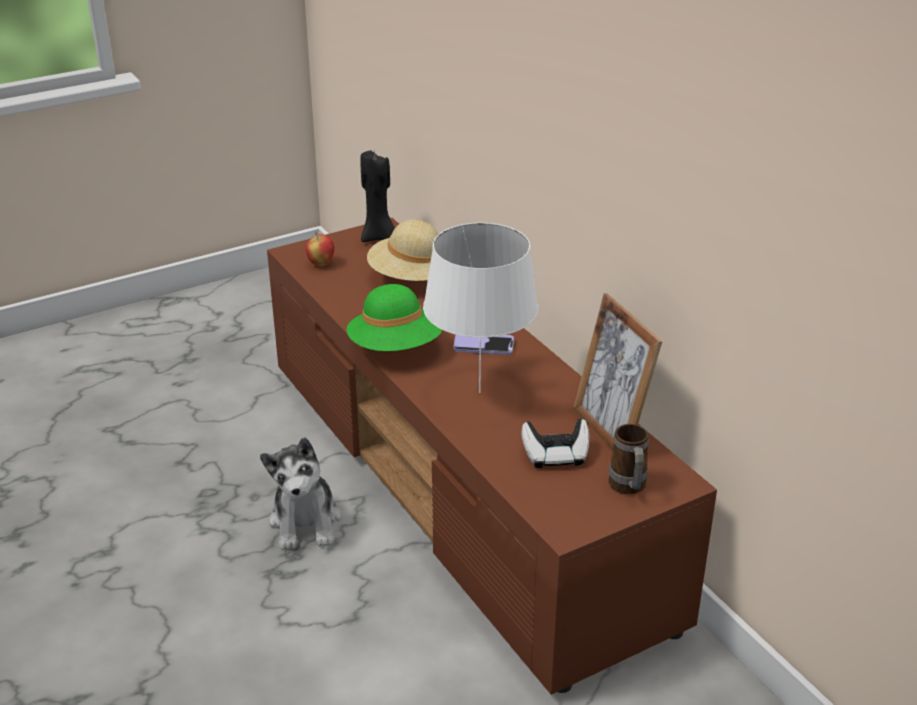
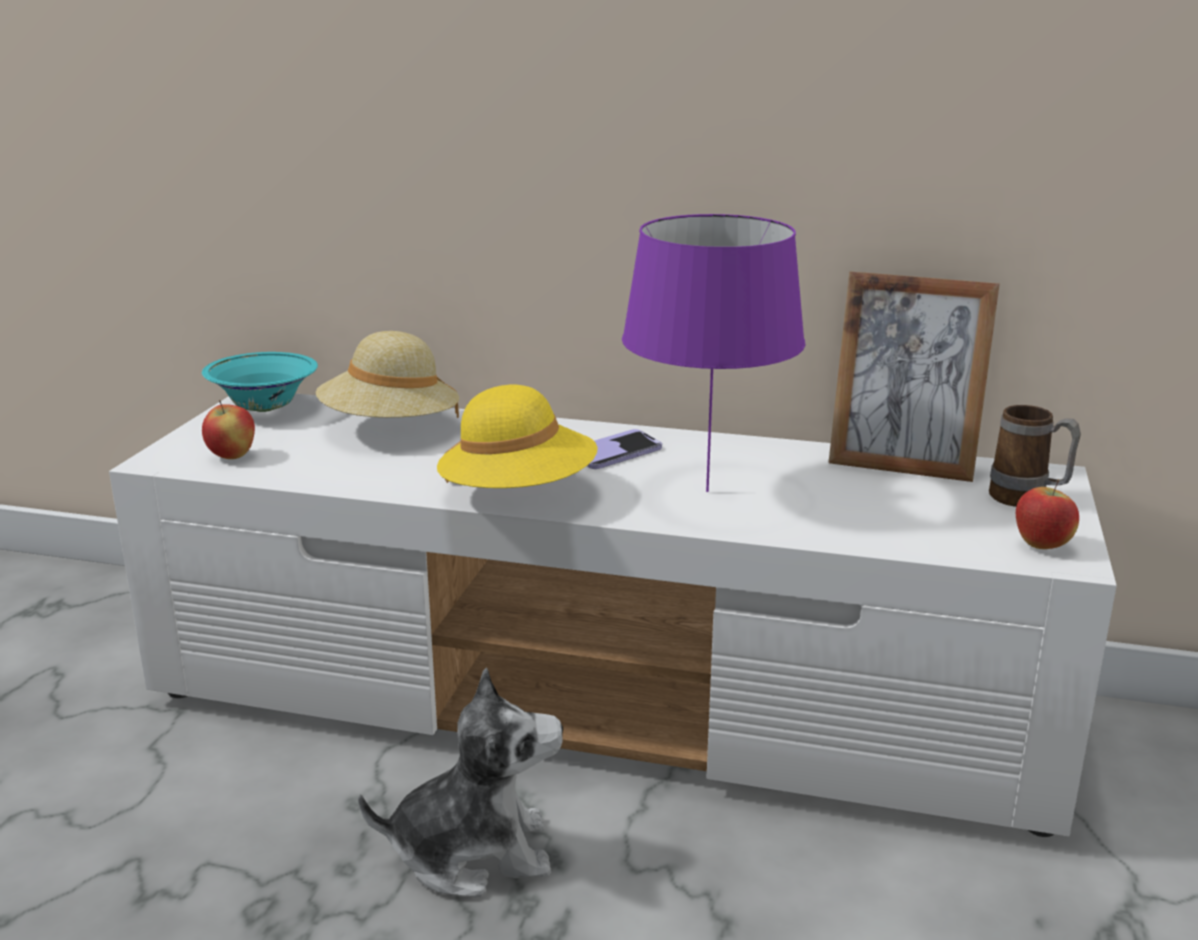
camera: 45 degrees left, 10 degrees down
plush toy [260,437,341,550] -> plush toy turned 45 degrees counterclockwise [358,668,563,898]
brown tv stand [267,218,717,695] -> white tv stand [109,393,1117,837]
green hat [347,284,442,351] -> yellow hat [437,385,598,488]
black candle [360,151,395,242] -> turquoise bowl [202,352,318,412]
white table lamp [423,223,538,393] -> purple table lamp [622,214,806,492]
game controller [522,419,590,468] -> none
none -> apple [1016,479,1079,549]

